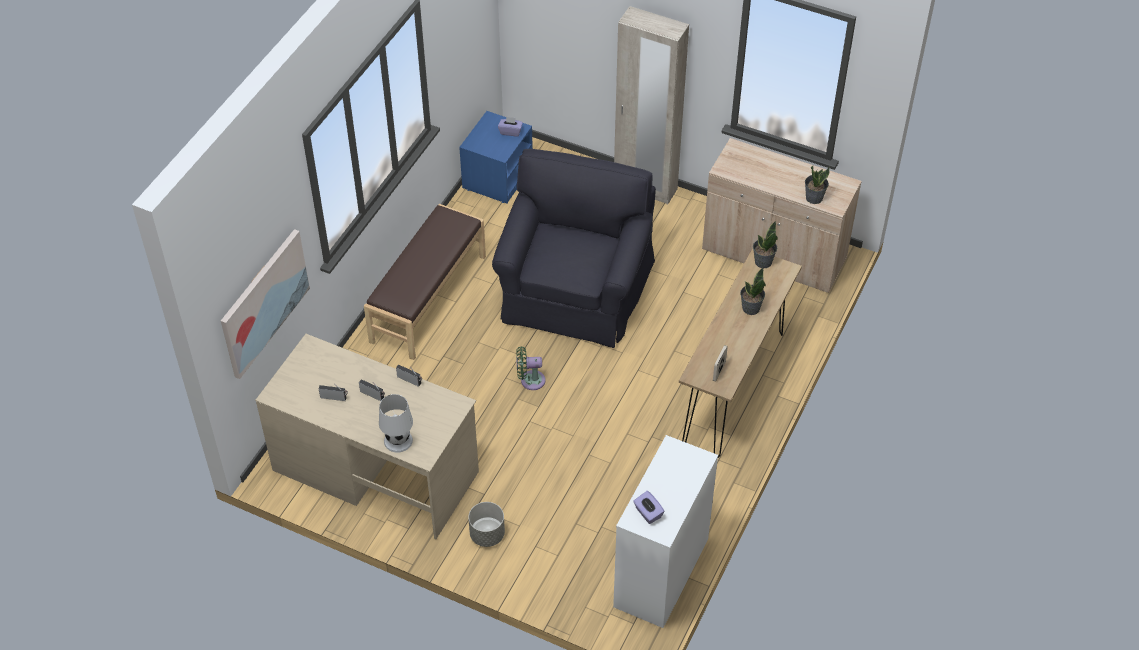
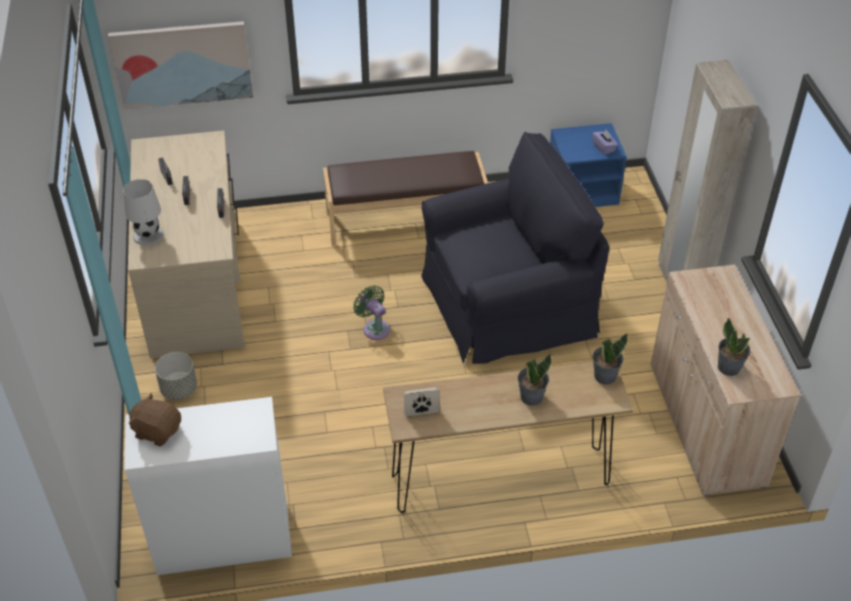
camera: 55 degrees right, 5 degrees down
purple tissue box [633,491,665,524] -> brown plush toy [129,393,181,446]

